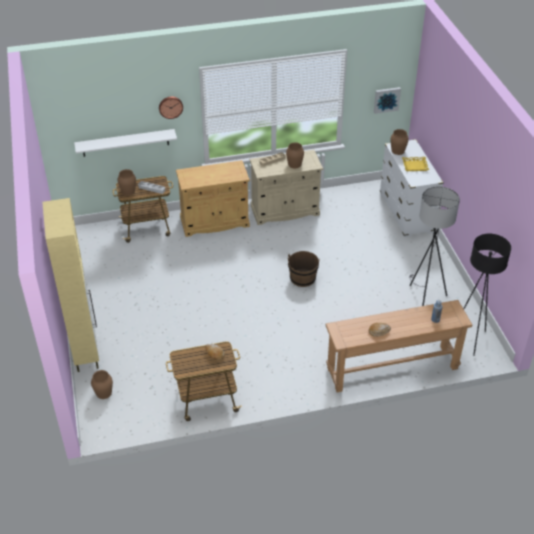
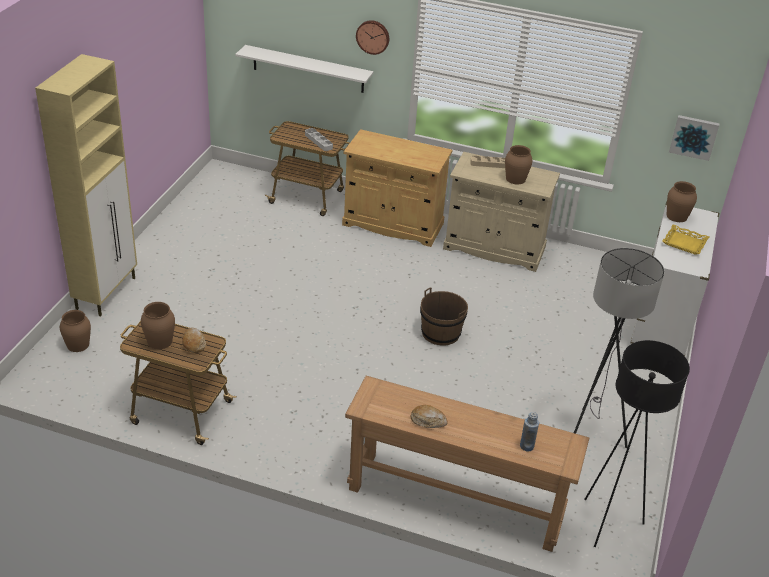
camera: 30 degrees right, 5 degrees down
brown vase [118,169,136,196] -> brown vase moved to [141,302,175,349]

